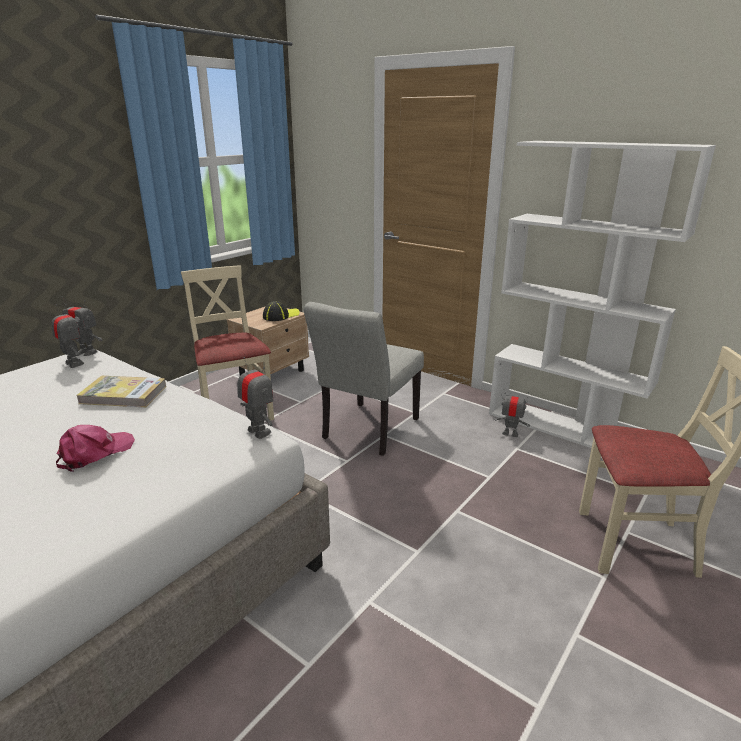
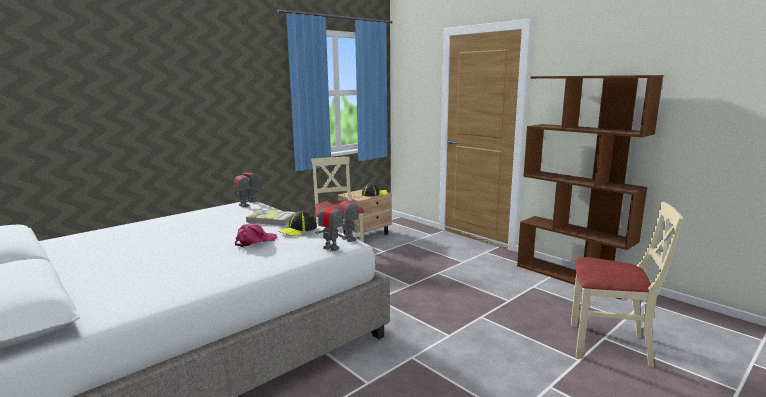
camera: 10 degrees right, 10 degrees down
grey chair [304,302,424,456] -> none
white bookcase [489,141,716,448] -> brown bookcase [517,75,663,300]
toy robot [494,389,530,437] -> toy robot moved to [316,201,346,251]
none -> cap [278,211,317,236]

